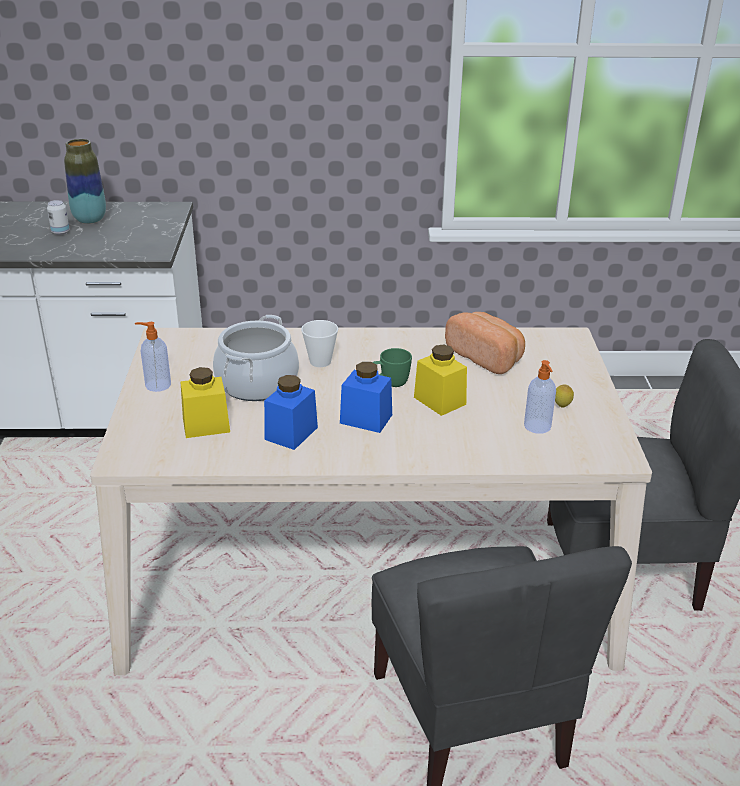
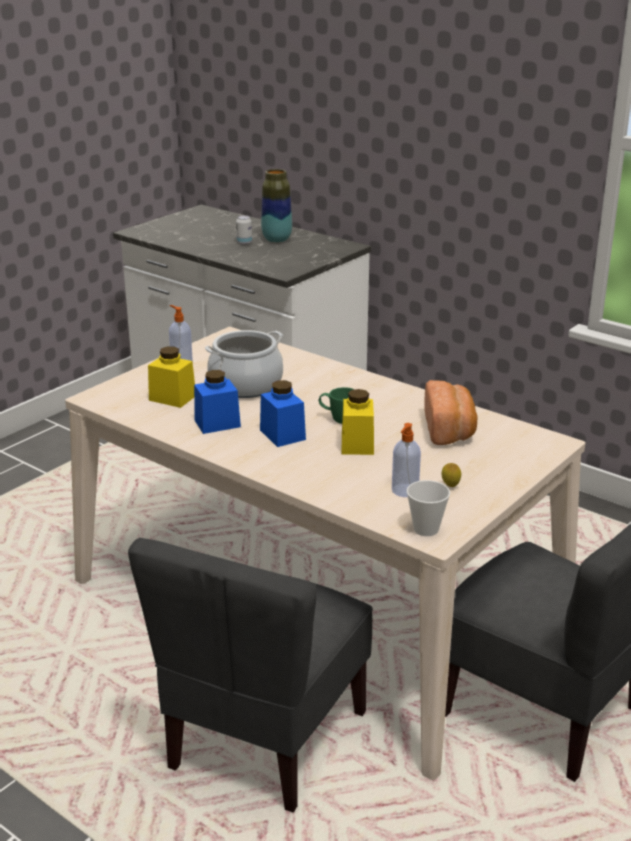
camera: 40 degrees right, 5 degrees down
cup [301,320,338,367] -> cup moved to [407,480,450,536]

